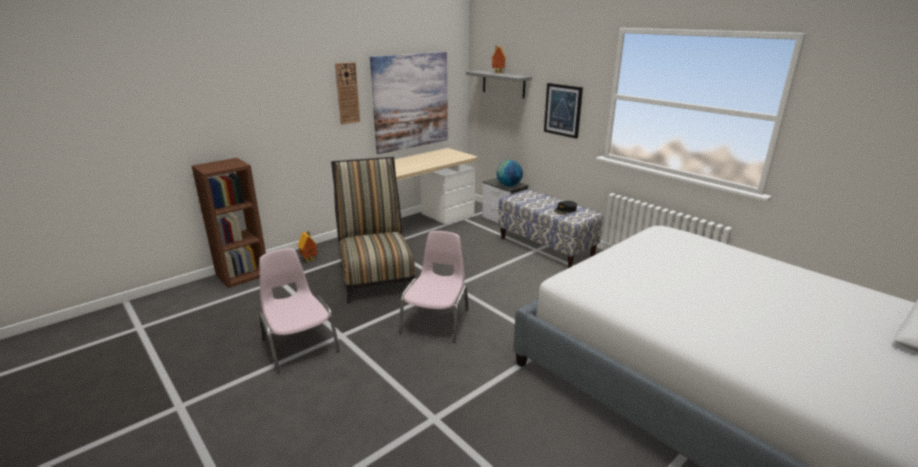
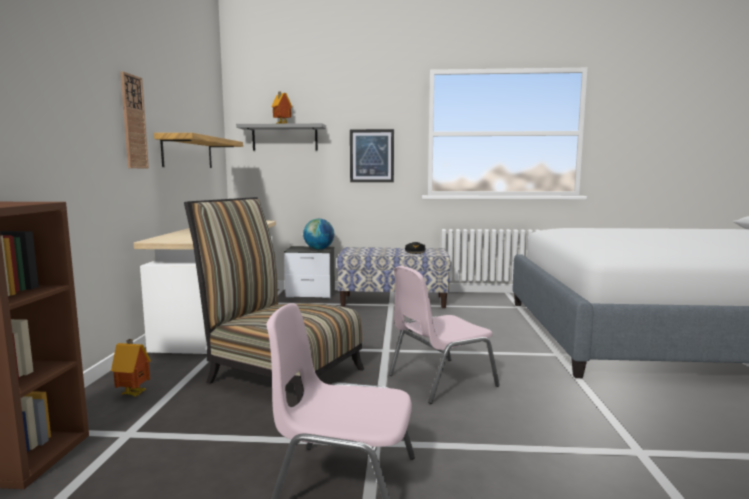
camera: 45 degrees left, 15 degrees down
picture [370,52,448,154] -> shelf [154,133,243,168]
pink chair [399,231,469,343] -> pink chair turned 90 degrees counterclockwise [389,266,500,404]

